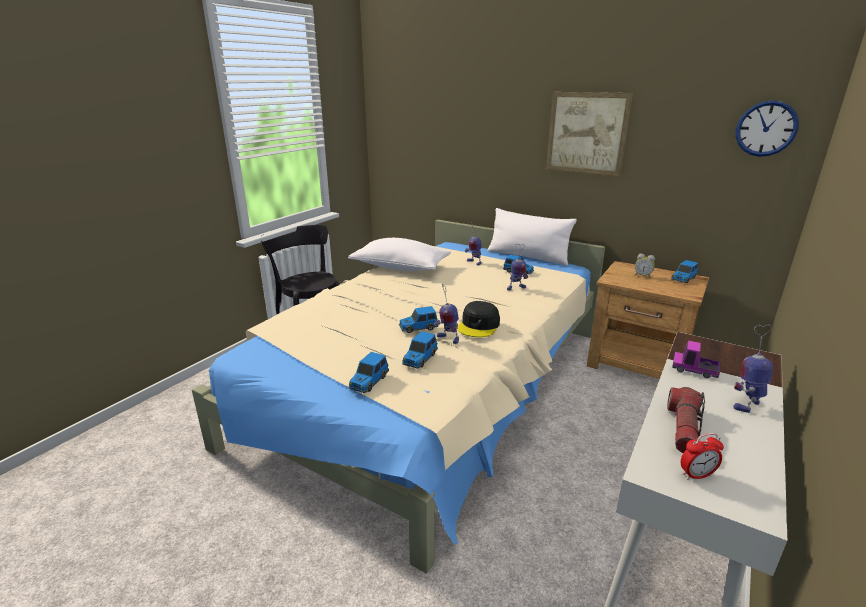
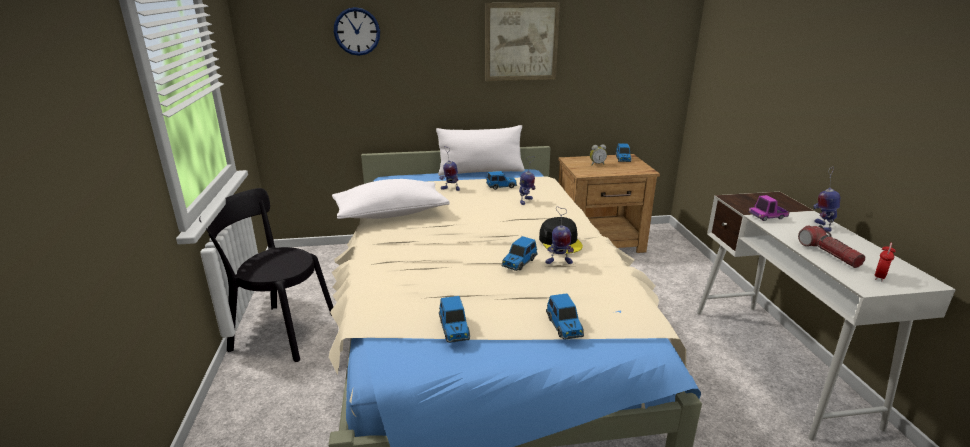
camera: 40 degrees left, 0 degrees up
toy car [402,331,438,369] -> toy car moved to [439,296,470,343]
wall clock [735,100,799,157] -> wall clock moved to [334,7,380,56]

